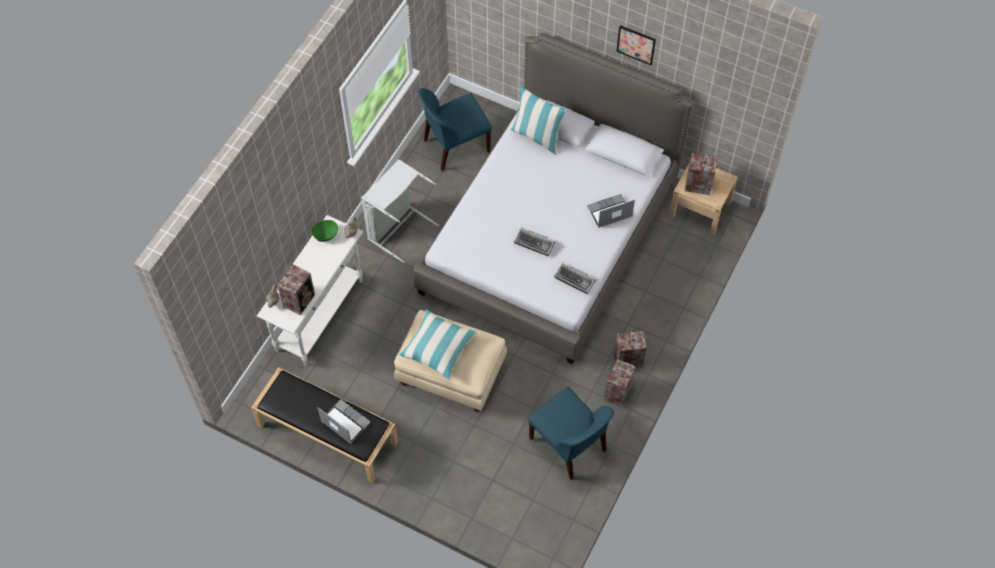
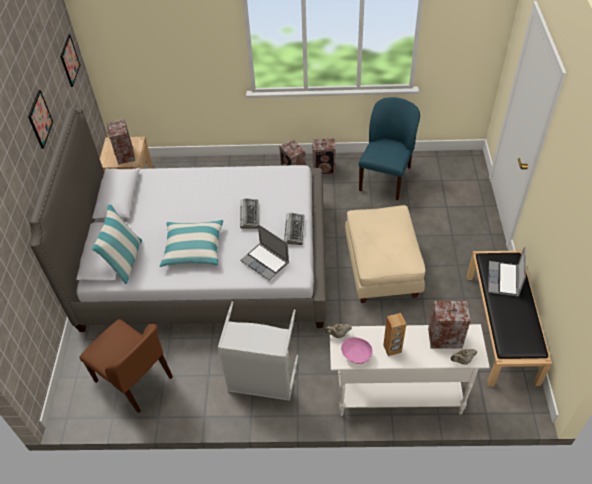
camera: 115 degrees left, 10 degrees down
green bowl [311,220,338,242] -> pink bowl [341,337,373,364]
pillow [399,309,477,380] -> pillow moved to [160,219,223,267]
blue chair [418,88,492,171] -> brown chair [80,319,173,413]
keyboard [554,262,596,294] -> keyboard moved to [284,213,304,245]
laptop [587,194,635,228] -> laptop moved to [240,224,289,281]
none -> picture [60,34,80,87]
none -> brown speaker [383,313,406,356]

